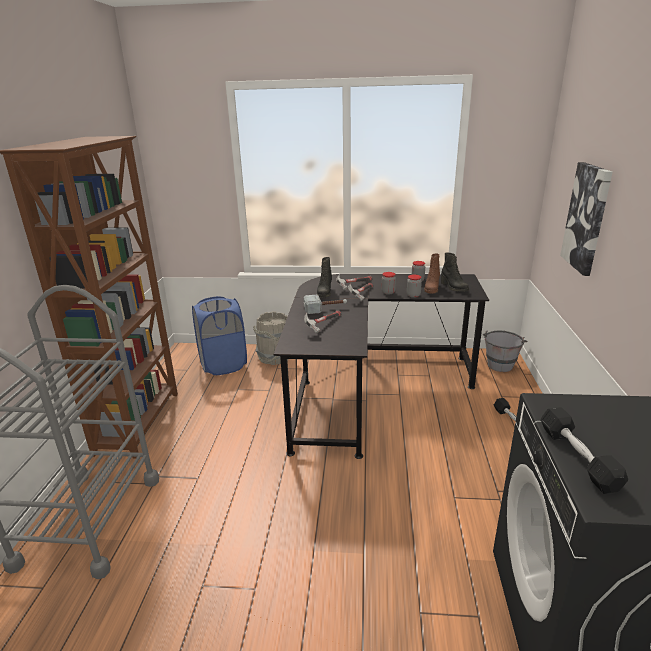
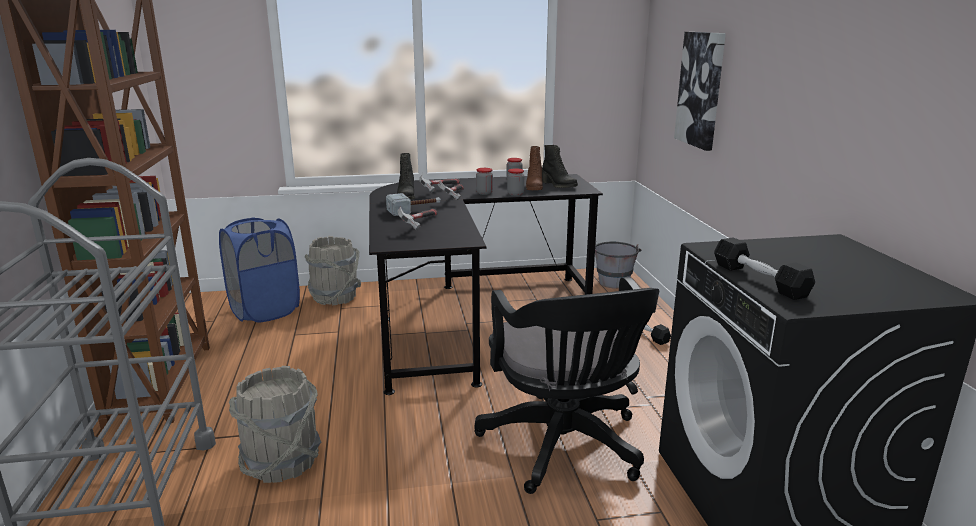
camera: 15 degrees left, 5 degrees down
none -> grey bucket [229,366,321,483]
none -> black office chair [474,277,659,494]

